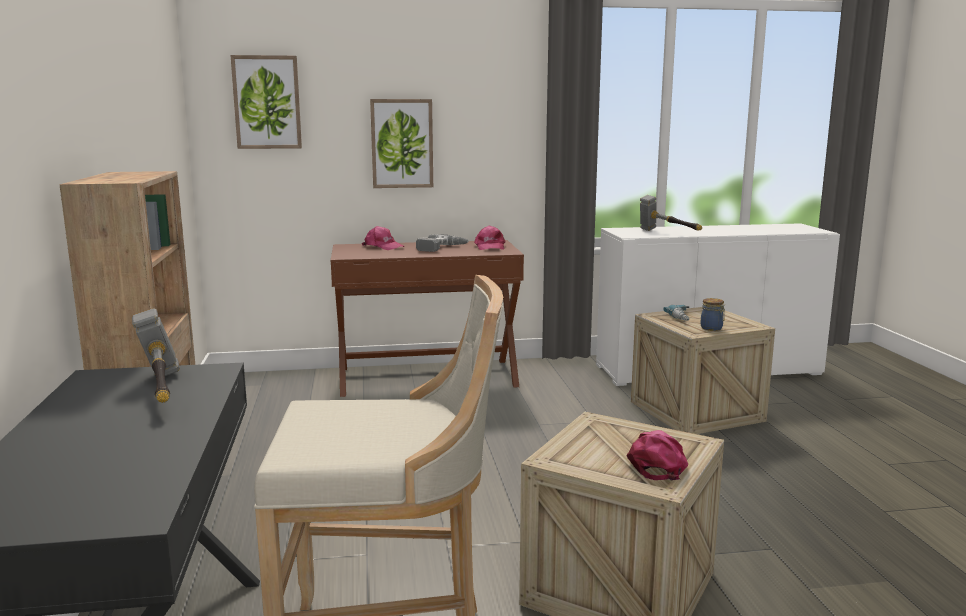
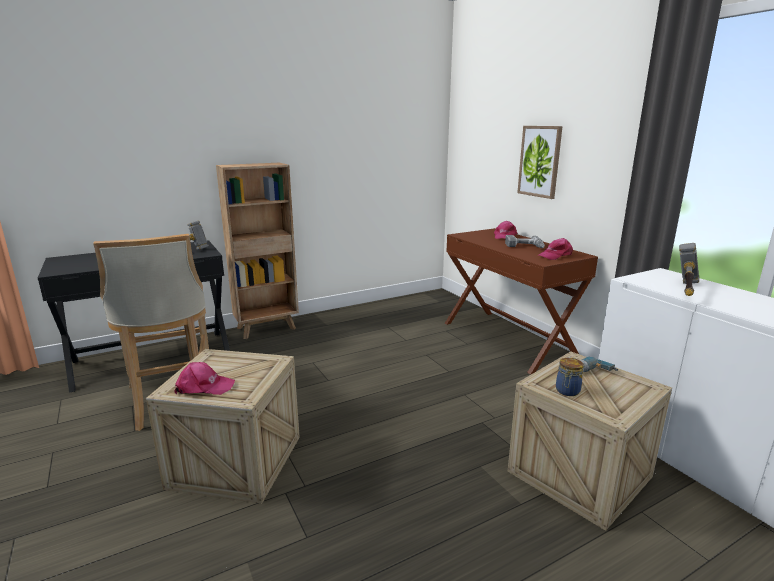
camera: 70 degrees right, 5 degrees up
picture [231,55,302,149] -> none

